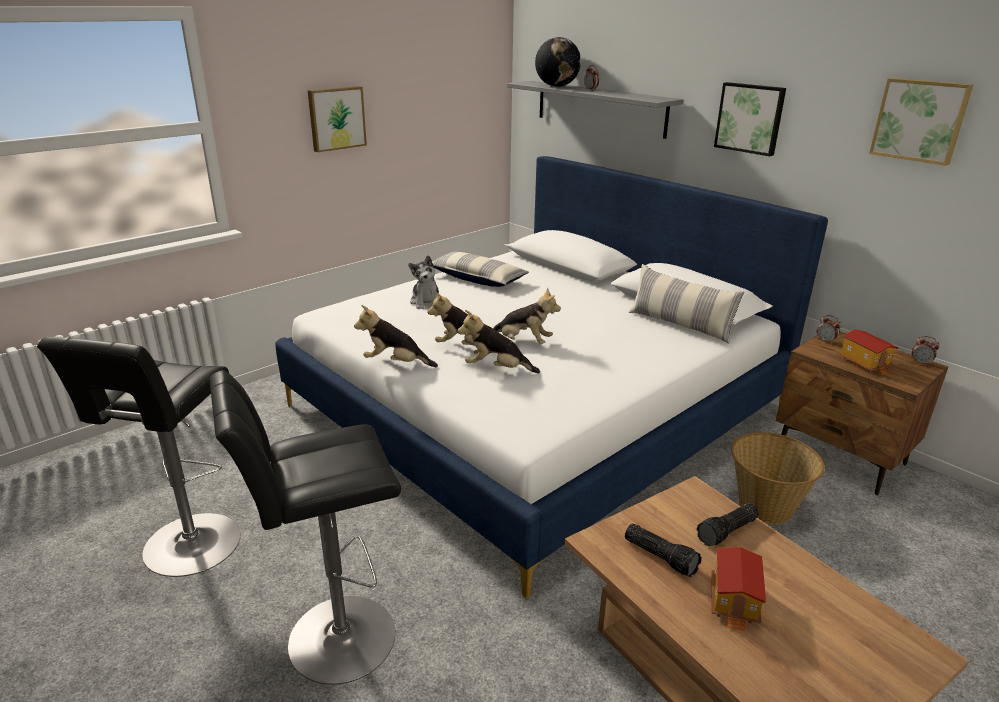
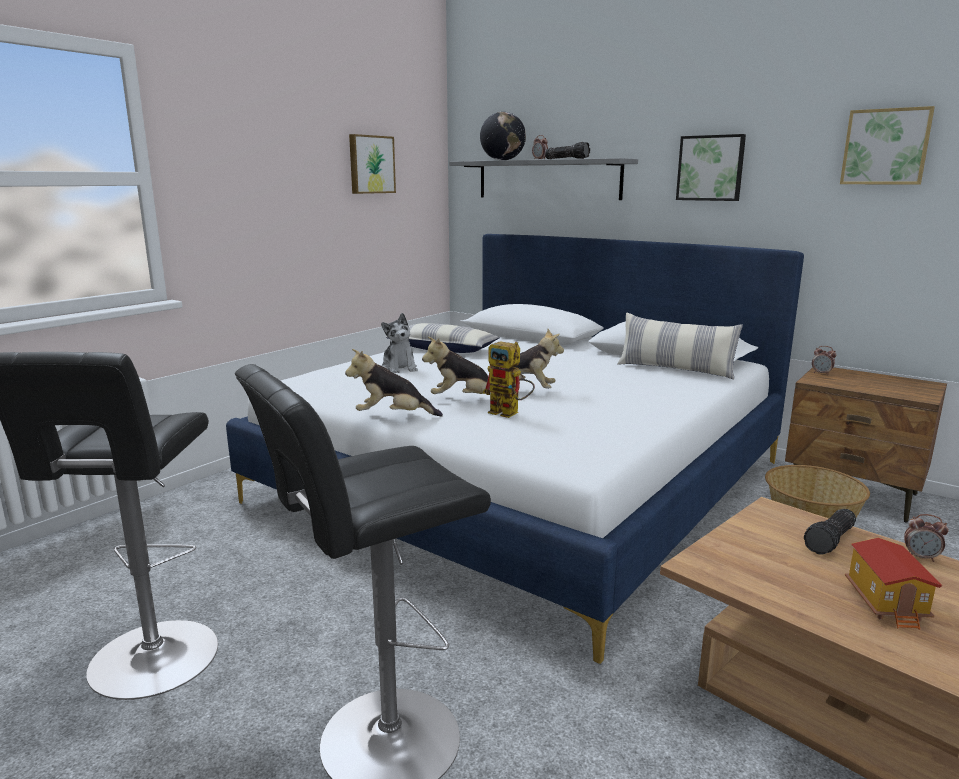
camera: 10 degrees left, 10 degrees down
picture [308,86,367,152] -> picture moved to [349,134,396,194]
plush toy [458,310,540,373] -> toy robot [483,342,535,418]
flashlight [625,524,702,577] -> flashlight moved to [545,142,590,159]
toy house [838,329,899,375] -> none
alarm clock [912,336,940,366] -> alarm clock moved to [904,514,949,562]

